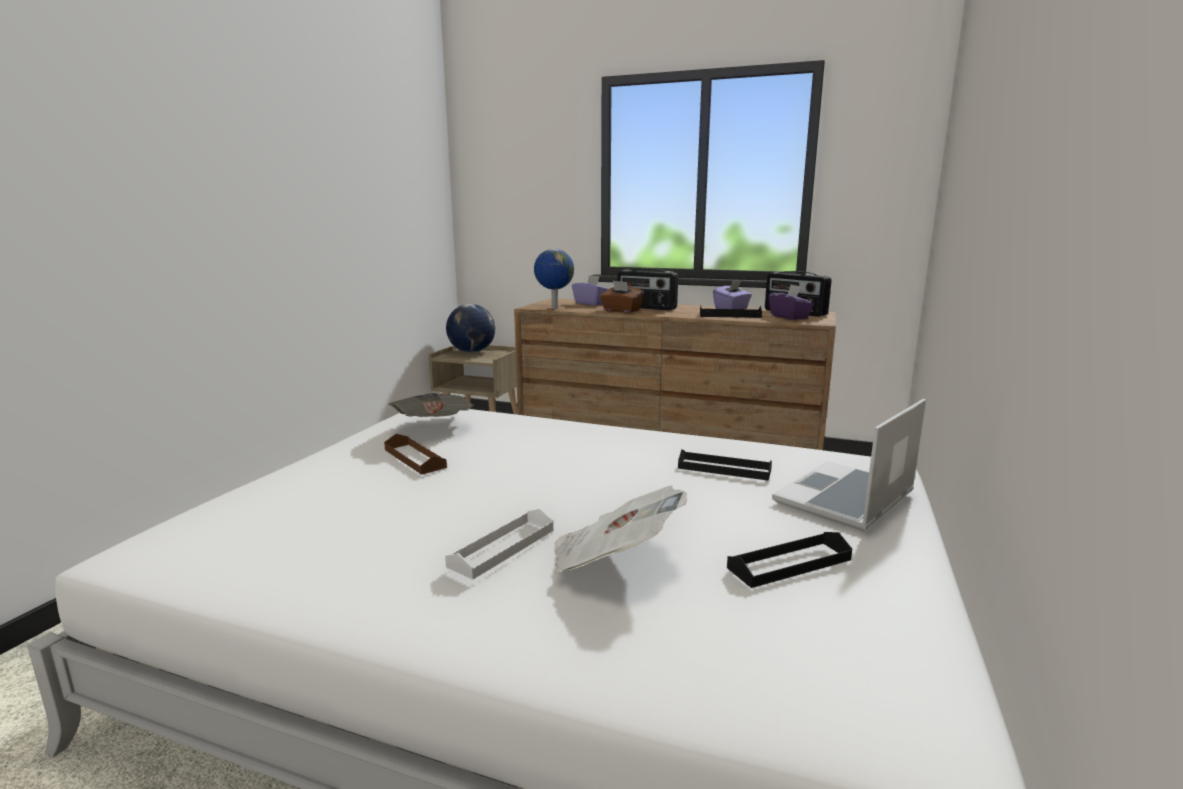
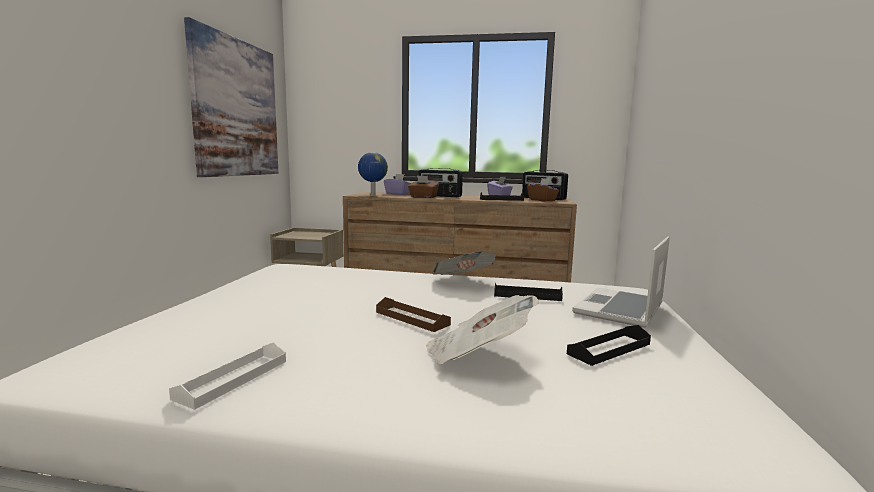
camera: 10 degrees left, 5 degrees down
brown tray [384,434,447,475] -> brown tray moved to [376,297,451,332]
newspaper [389,393,474,417] -> newspaper moved to [432,251,496,275]
white tray [445,509,553,580] -> white tray moved to [169,342,286,410]
globe [446,304,495,353] -> none
purple tissue box [768,285,814,320] -> brown tissue box [527,178,559,201]
none -> picture [184,17,279,177]

